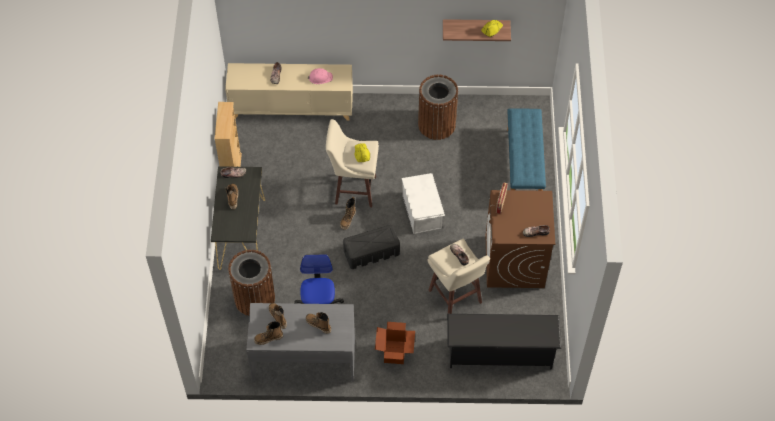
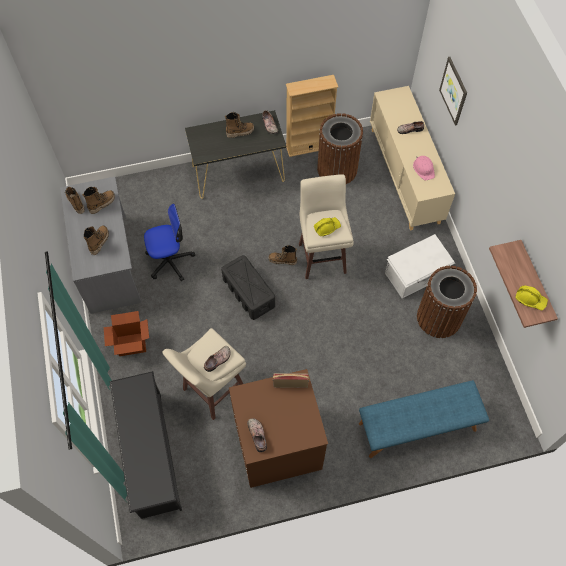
camera: 75 degrees right, 5 degrees up
brown trash can [228,250,275,316] -> brown trash can moved to [317,113,363,184]
white storage box [402,173,445,234] -> white storage box moved to [385,234,455,299]
none -> picture [439,57,467,126]

